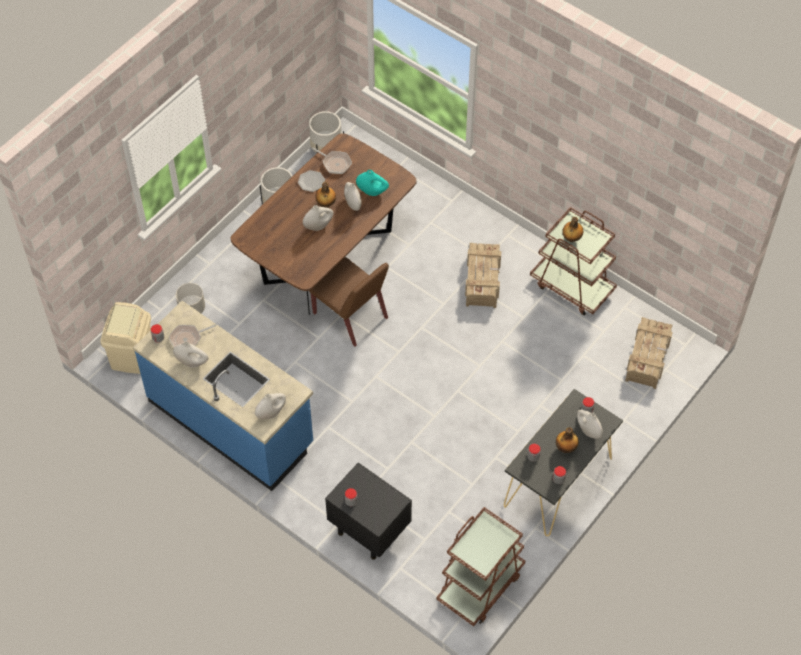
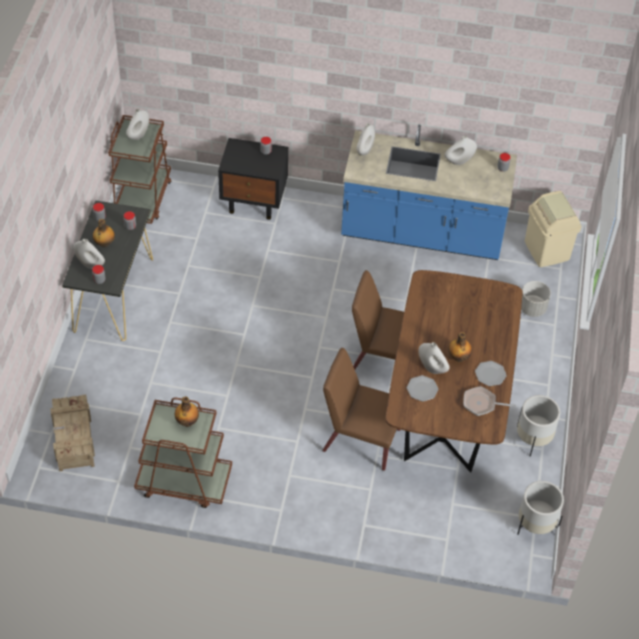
camera: 150 degrees right, 5 degrees down
frying pan [169,324,217,347] -> none
white vase [303,205,333,231] -> white vase moved to [126,109,149,140]
turquoise vase [356,170,389,196] -> plate [407,375,439,402]
crate [465,243,501,308] -> none
none -> brown chair [322,348,401,471]

